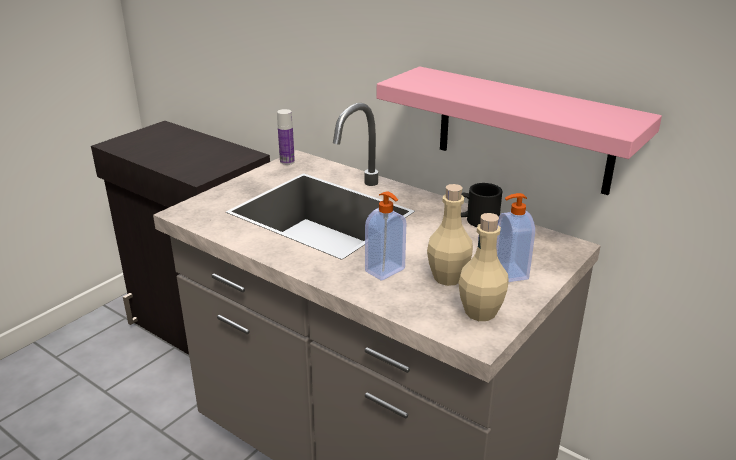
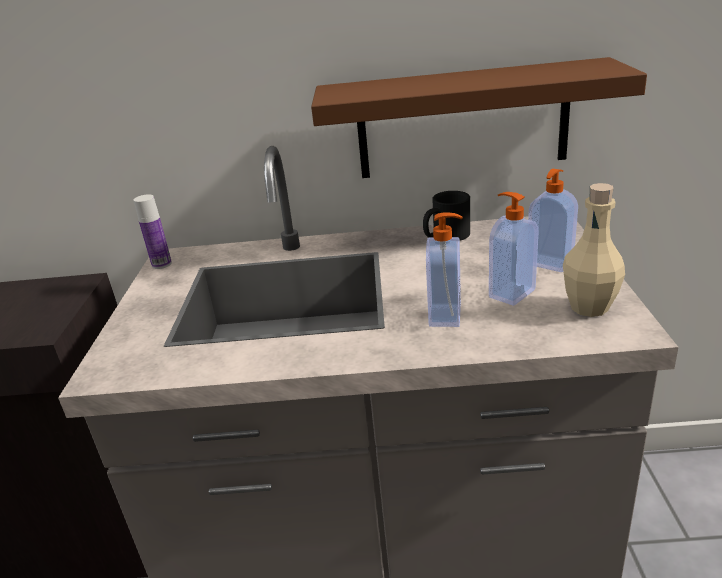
camera: 35 degrees left, 0 degrees up
pink shelf [377,66,662,195] -> brown shelf [311,57,647,178]
beige bottle [427,184,473,286] -> soap dispenser [489,192,539,306]

